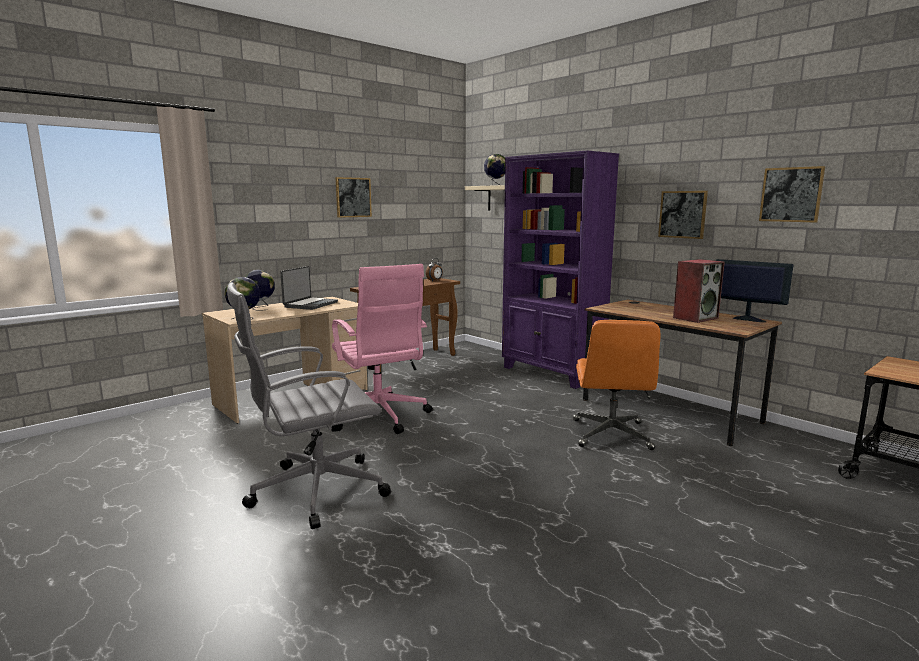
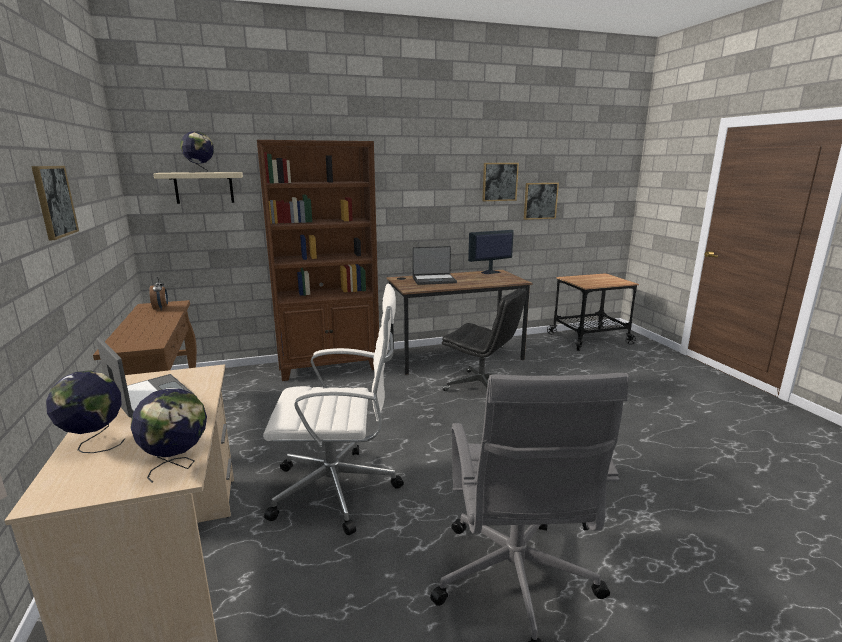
camera: 65 degrees left, 5 degrees up
pink office chair [332,264,433,434] -> white office chair [263,284,404,535]
purple bookcase [502,150,619,389] -> brown bookcase [257,140,379,381]
orange office chair [573,320,661,450] -> black office chair [442,288,527,391]
picture [658,191,708,239] -> picture moved to [524,183,559,220]
speaker [673,259,725,323] -> none
none -> laptop [412,246,457,285]

